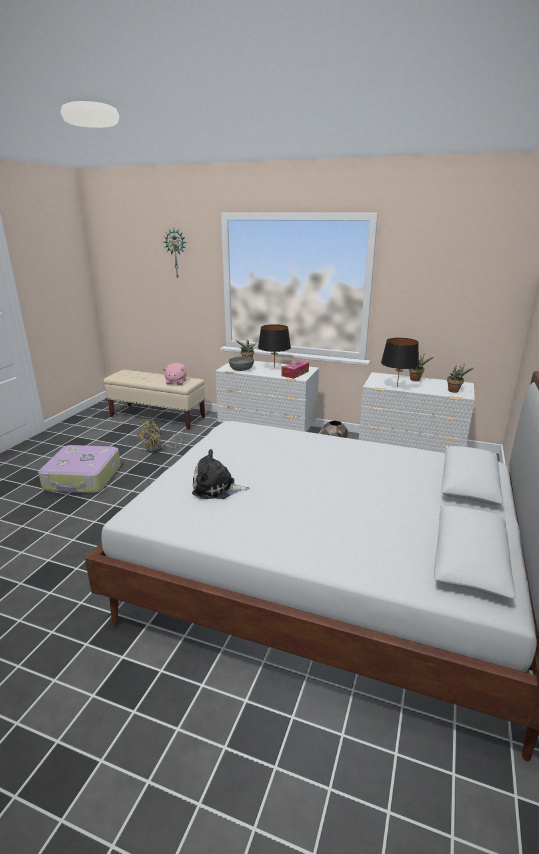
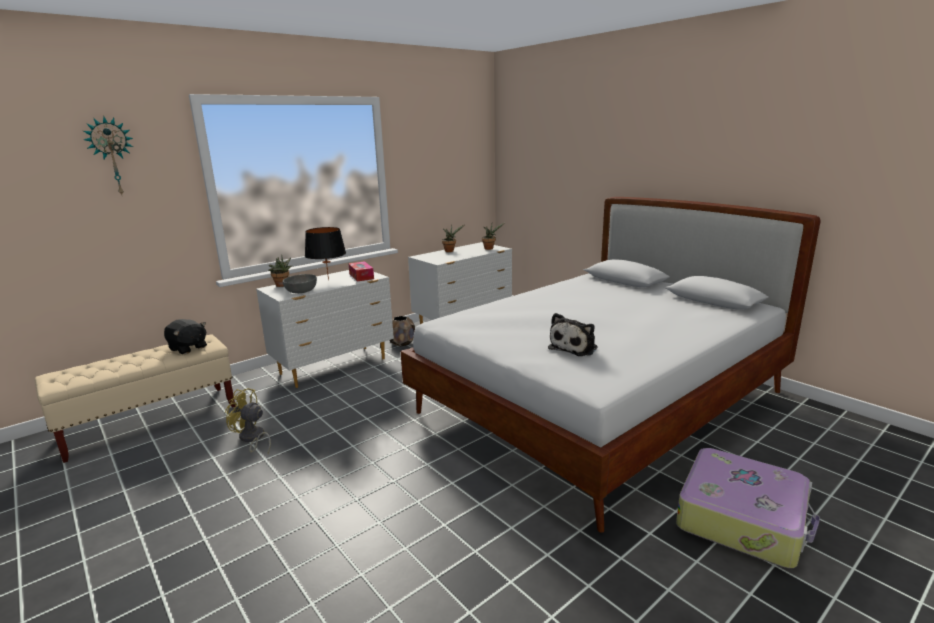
camera: 60 degrees left, 5 degrees down
suitcase [38,445,121,493] -> suitcase moved to [676,448,820,568]
yellow fan [138,419,183,453] -> yellow fan turned 135 degrees clockwise [225,388,271,454]
pink plush toy [162,362,187,385] -> black plush toy [164,319,207,354]
black table lamp [381,338,419,387] -> none

